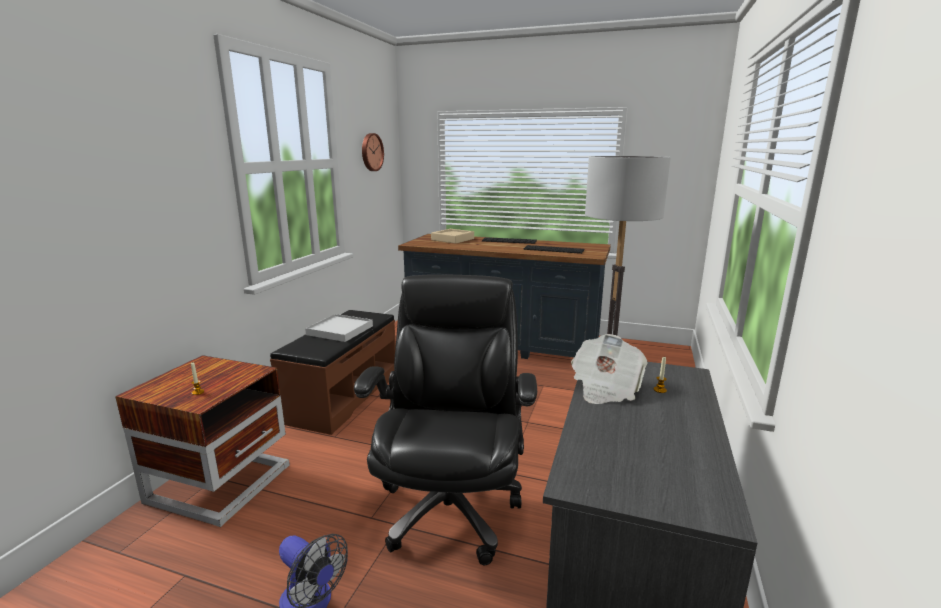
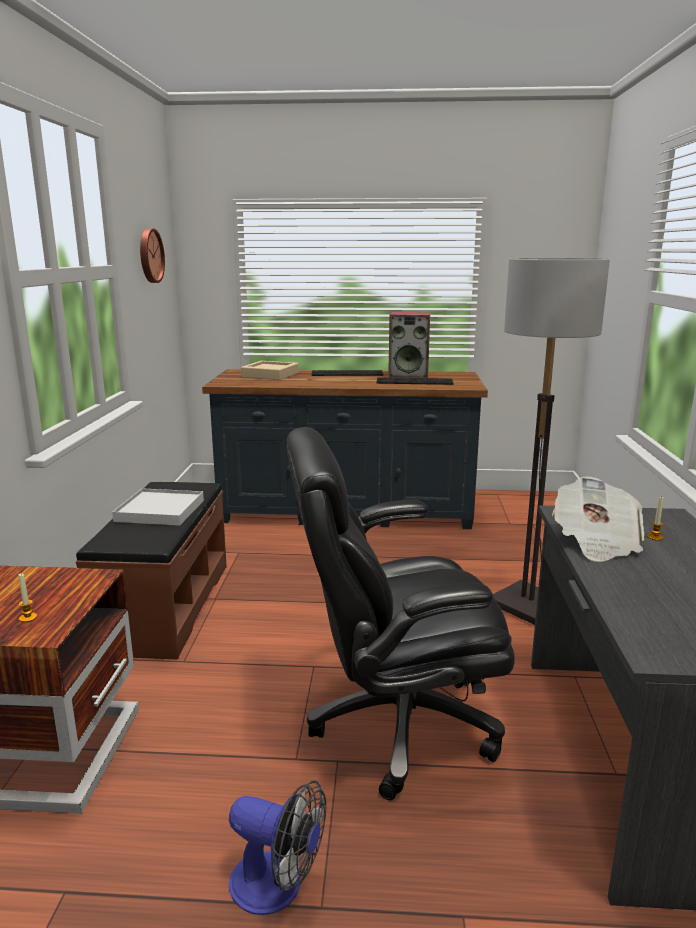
camera: 15 degrees left, 0 degrees up
black office chair [354,274,537,565] -> black office chair turned 90 degrees counterclockwise [286,427,515,800]
none -> speaker [388,312,430,378]

